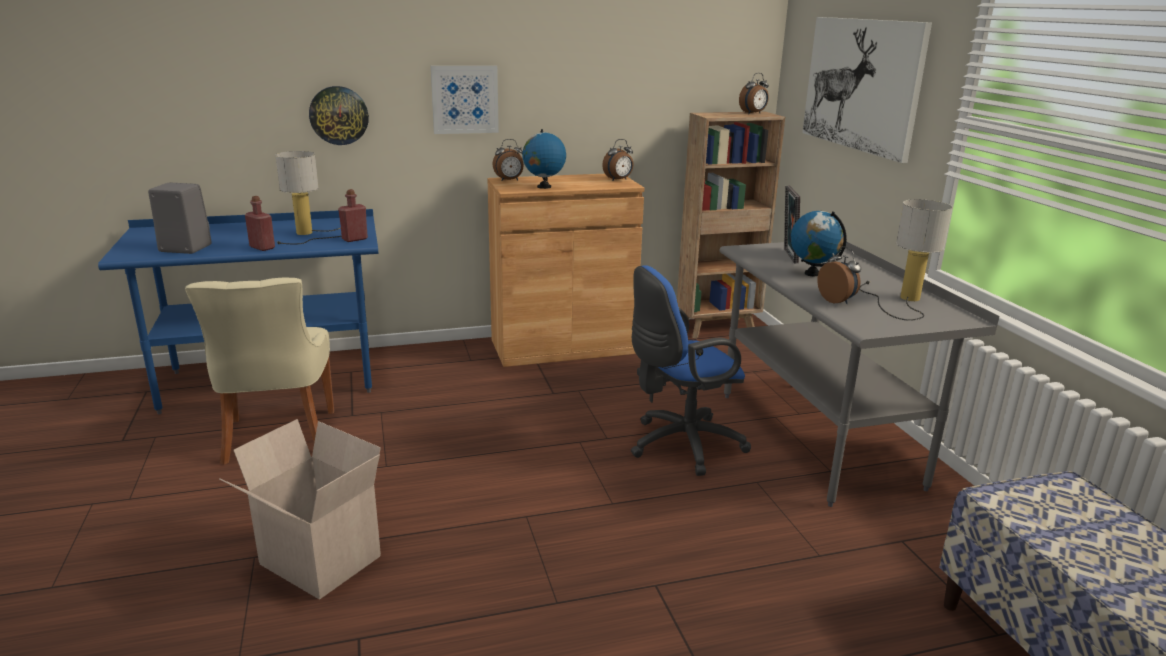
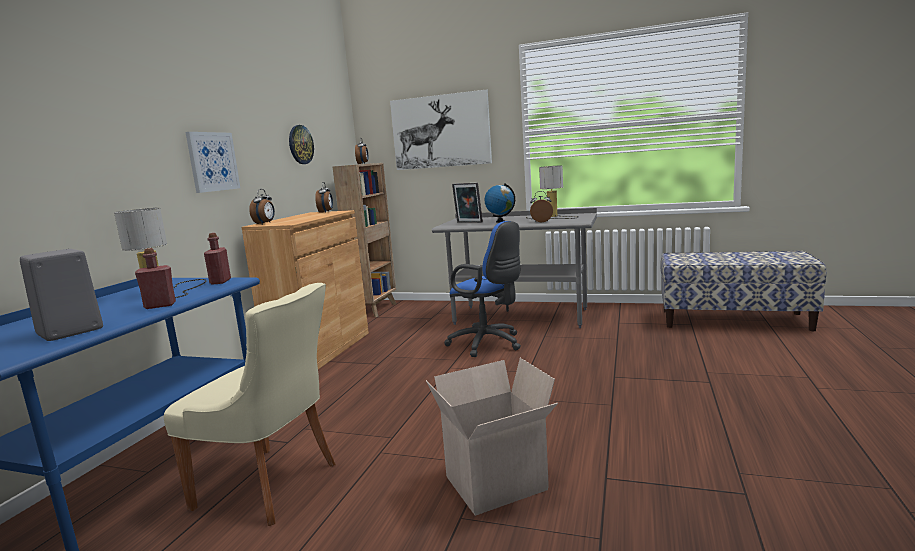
camera: 55 degrees left, 10 degrees down
wall clock [309,86,369,145] -> wall clock moved to [289,125,314,164]
globe [522,129,566,189] -> none
blue office chair [631,265,751,476] -> blue office chair turned 60 degrees counterclockwise [444,221,521,357]

